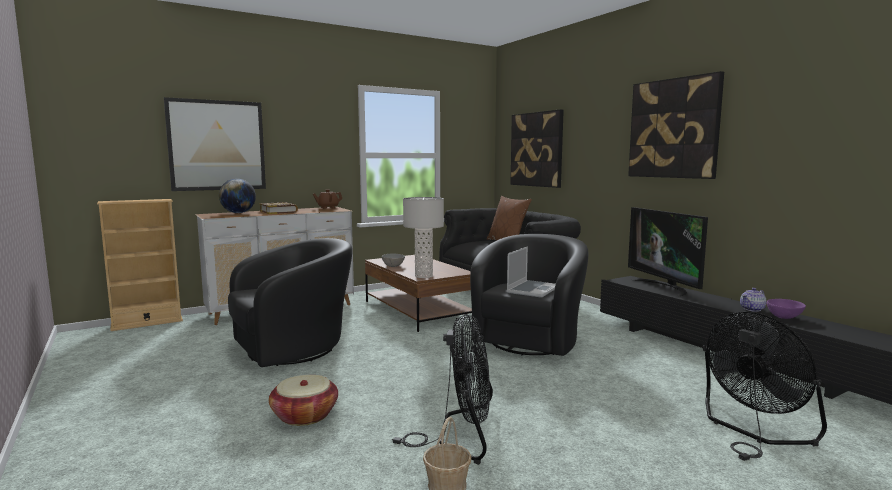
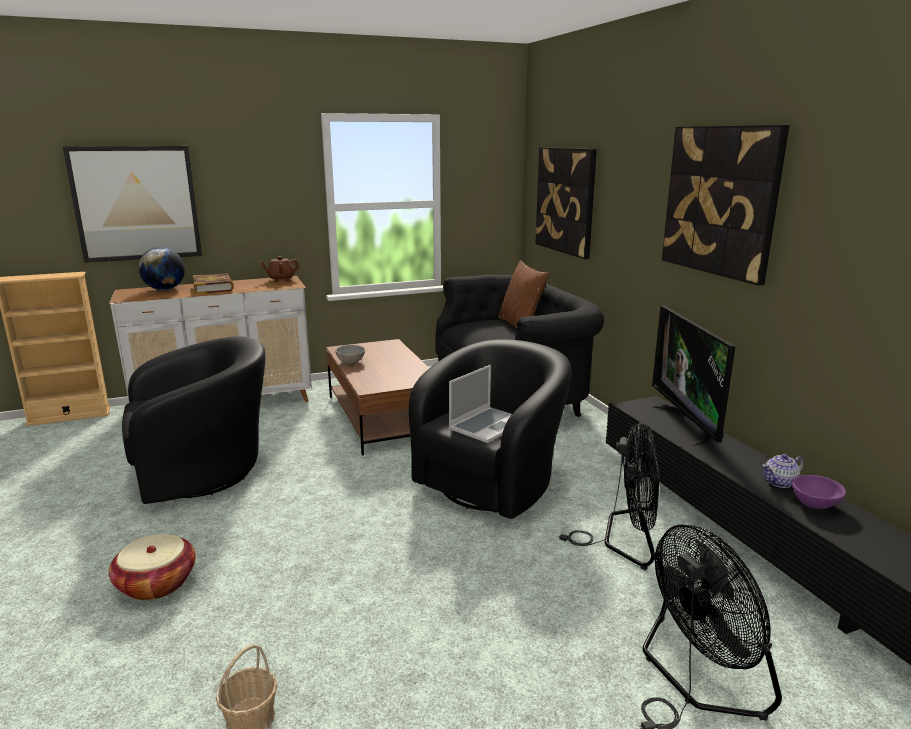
camera: 10 degrees right, 10 degrees up
black fan [391,314,493,465] -> black fan moved to [558,422,660,570]
white table lamp [403,197,444,278] -> none

